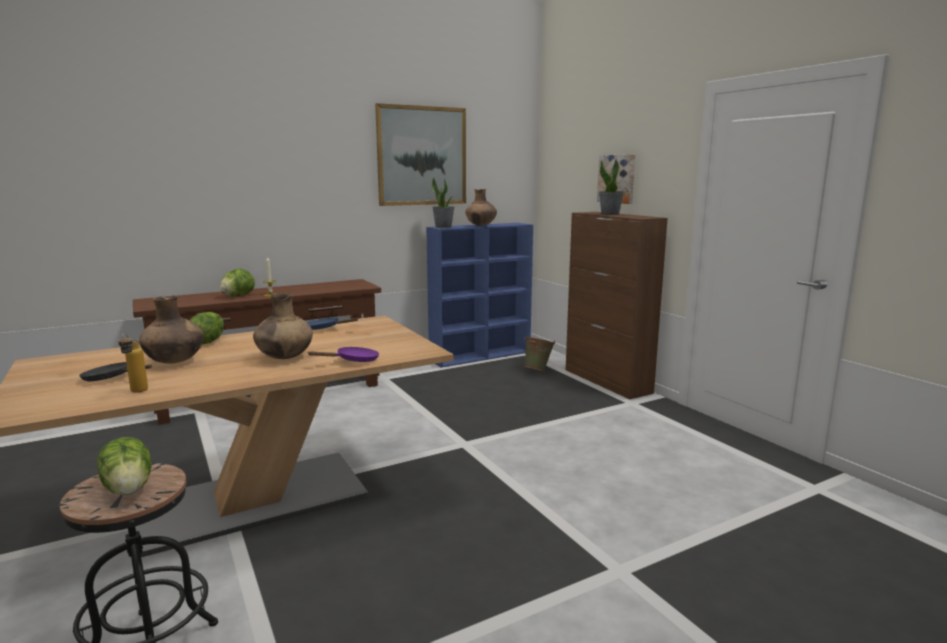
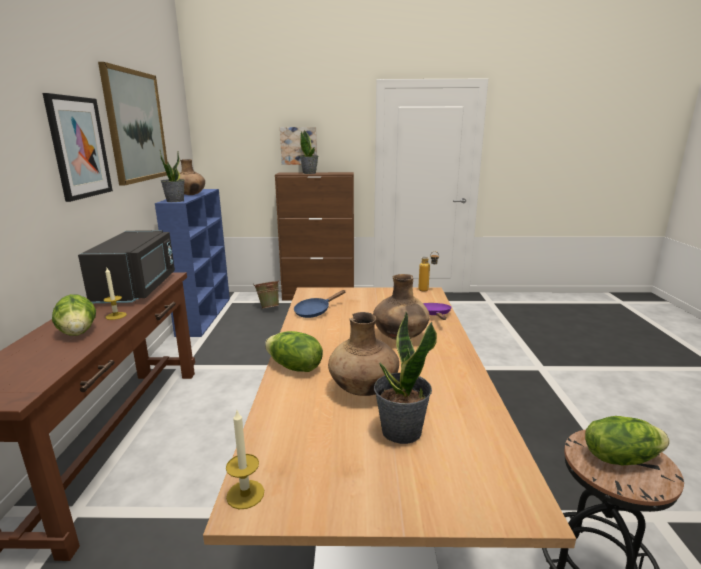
camera: 60 degrees left, 5 degrees up
black frying pan [79,362,152,381] -> potted plant [374,312,437,444]
bottle [118,333,148,393] -> bottle moved to [418,251,439,291]
none -> picture [42,93,113,202]
none -> black microwave [78,230,175,303]
none -> candle [226,411,264,509]

